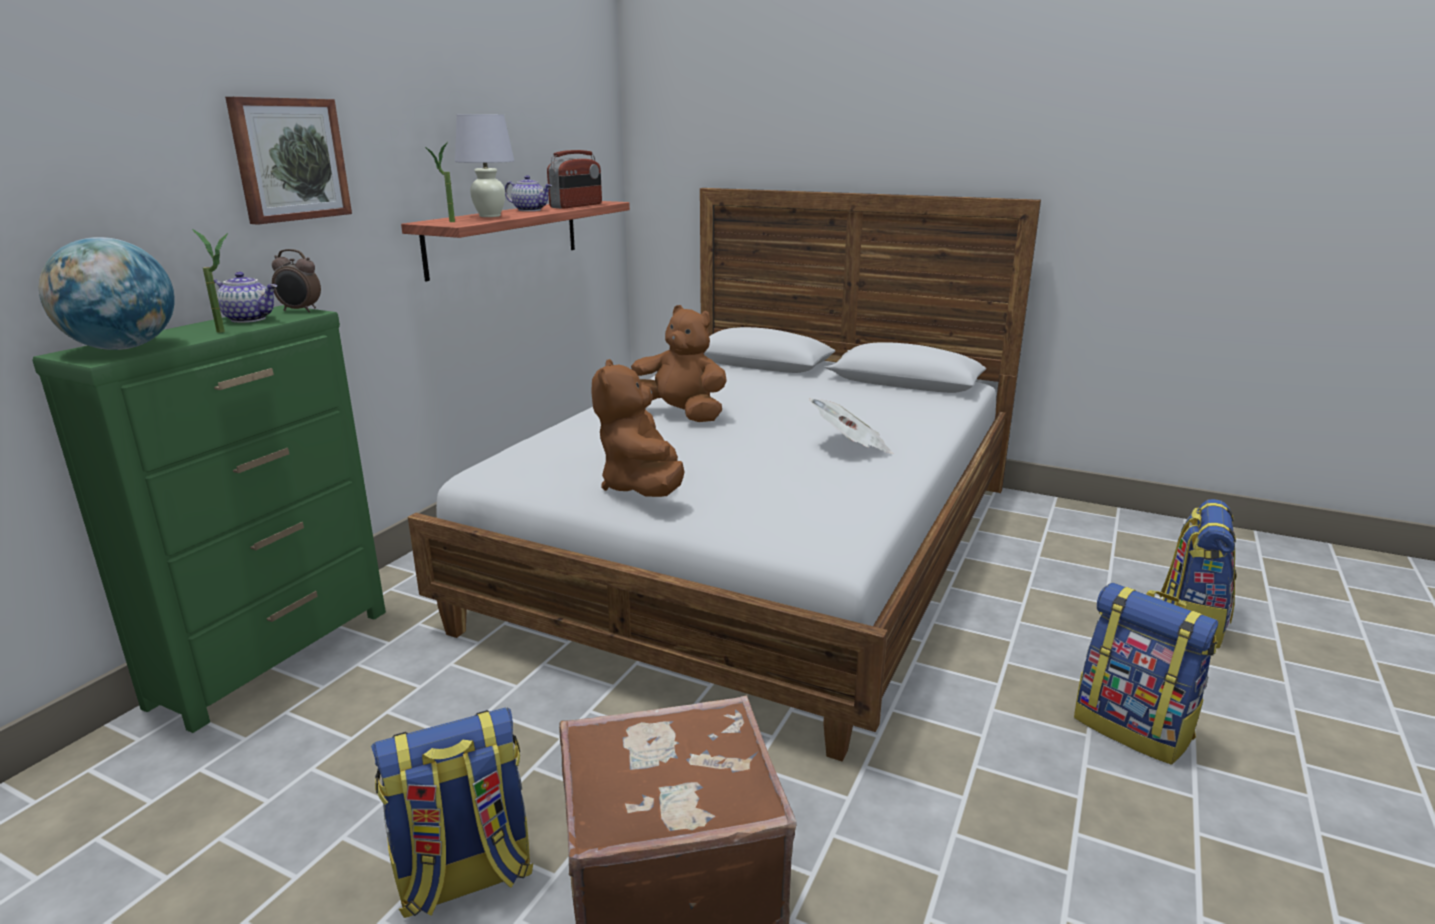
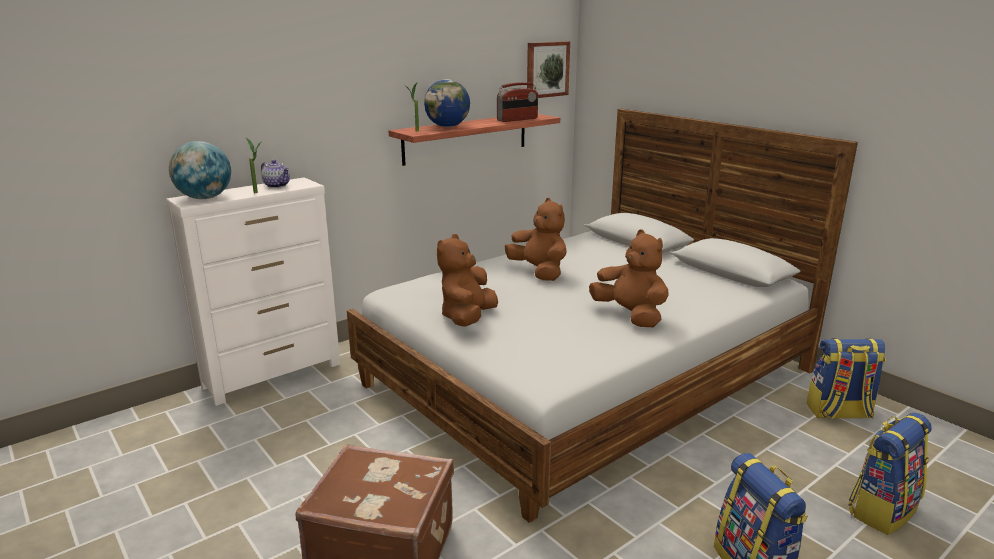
camera: 25 degrees right, 0 degrees up
green dresser [32,305,386,733] -> white dresser [166,177,340,406]
picture [225,97,352,225] -> picture moved to [527,41,570,98]
alarm clock [272,249,321,312] -> none
backpack [371,707,533,918] -> backpack moved to [807,339,885,419]
white table lamp [455,114,514,217] -> globe [424,79,470,127]
teapot [505,175,552,211] -> none
newspaper [809,398,893,454] -> brown plush toy [589,229,669,327]

